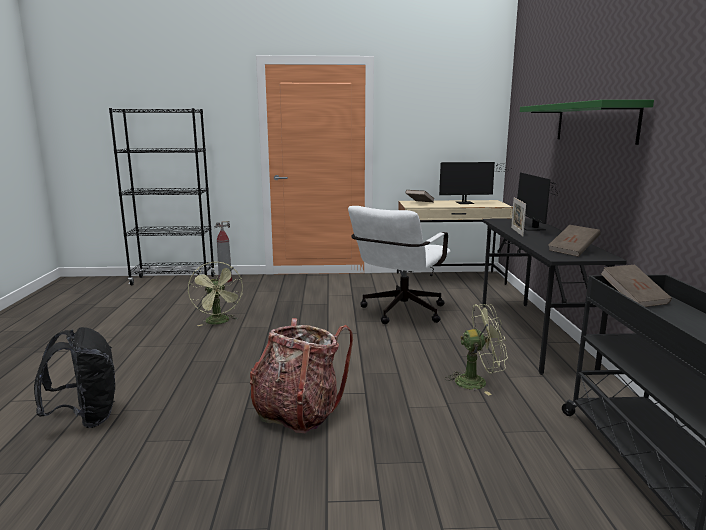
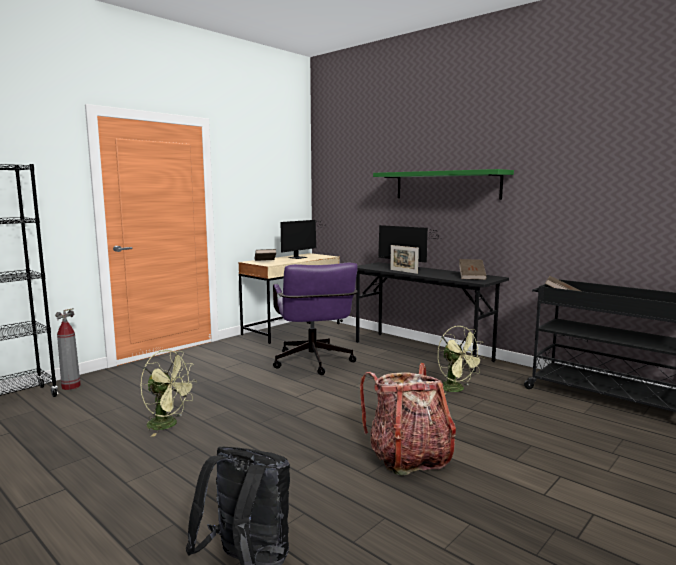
camera: 45 degrees left, 5 degrees down
white office chair [348,206,450,324] -> purple office chair [273,263,358,375]
green fan [445,304,508,396] -> green fan turned 105 degrees clockwise [438,326,485,395]

